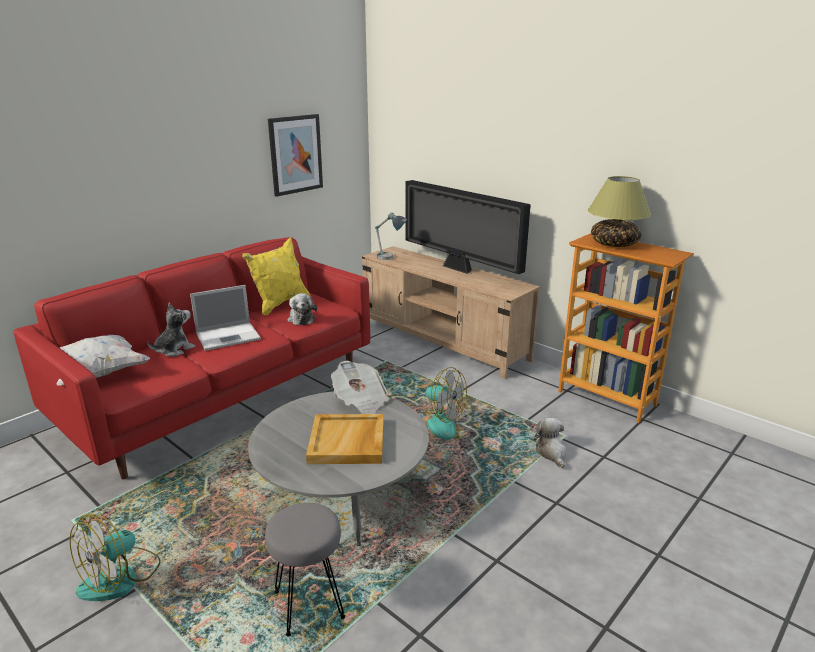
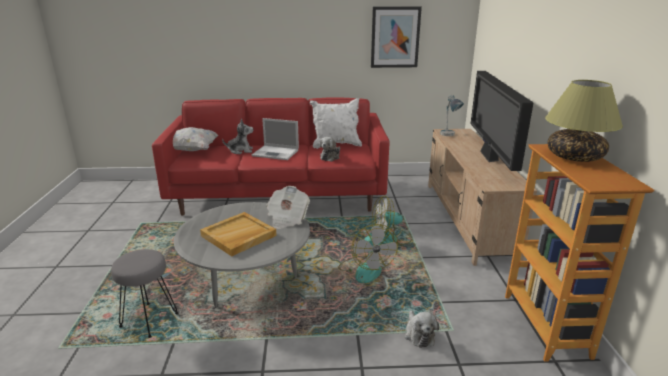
camera: 45 degrees right, 0 degrees up
fan [70,514,161,601] -> fan moved to [368,196,412,245]
yellow pillow [242,238,310,315] -> white pillow [310,98,362,149]
plush toy [533,418,566,469] -> plush toy turned 135 degrees clockwise [405,310,439,348]

